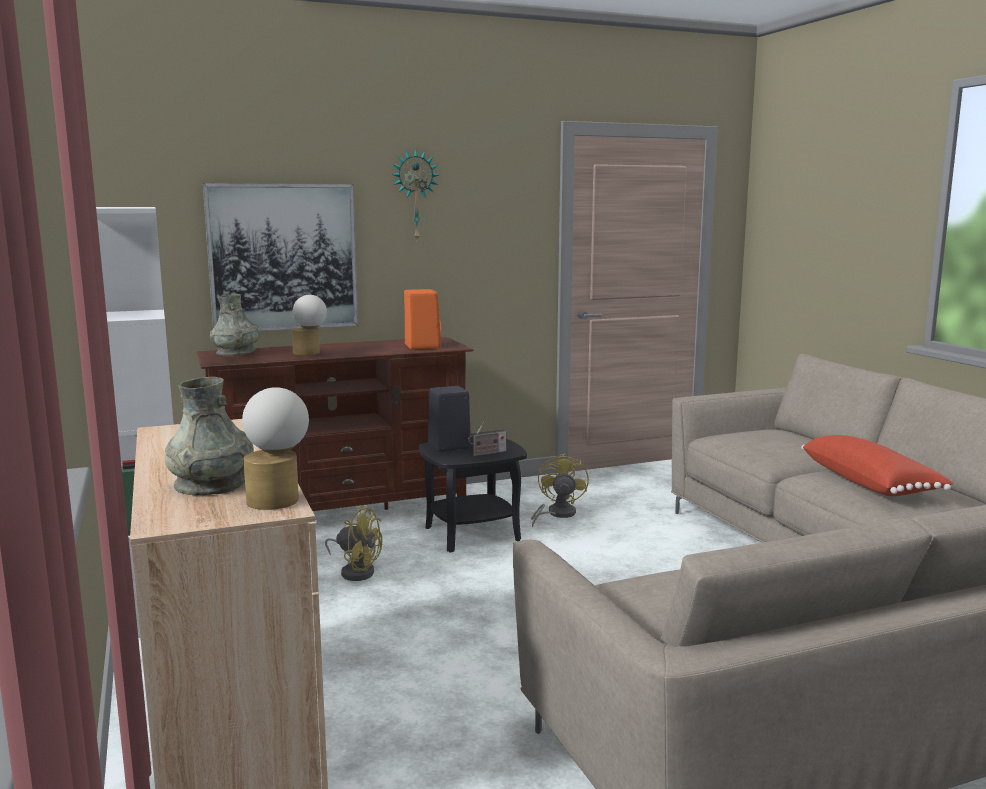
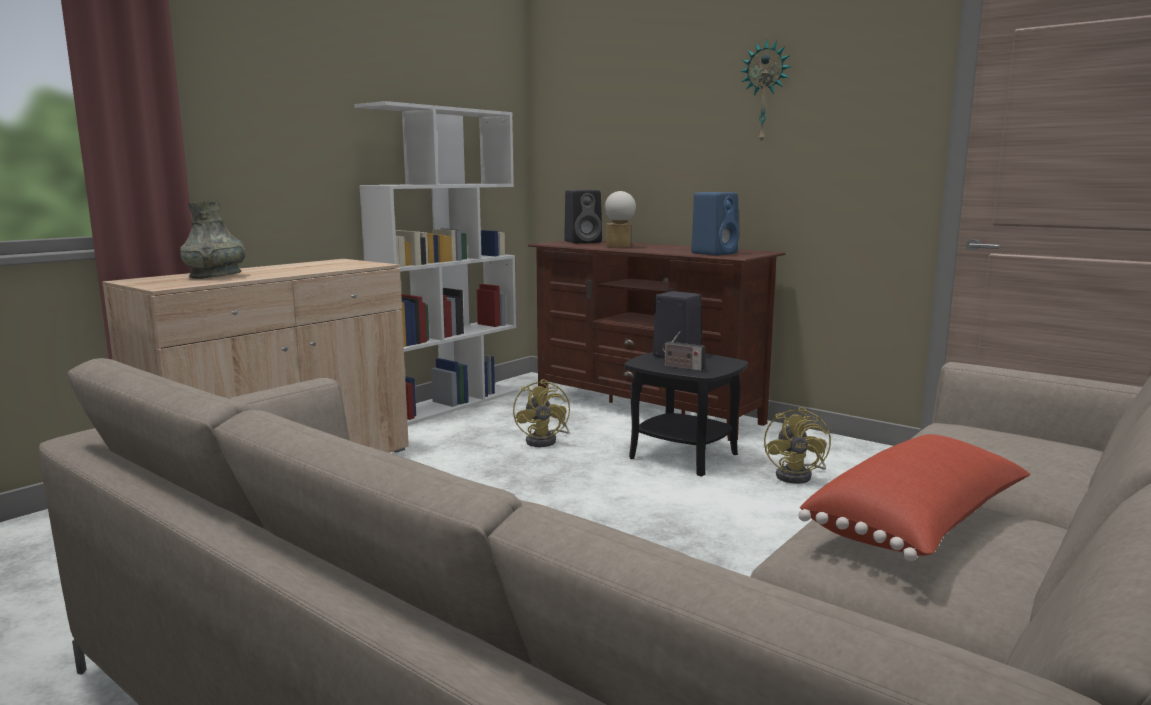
camera: 60 degrees right, 0 degrees up
picture [203,183,358,331] -> none
grey vase [210,294,260,357] -> black speaker [564,190,602,243]
table lamp [242,387,309,510] -> none
orange speaker [404,289,441,350] -> blue speaker [691,192,739,256]
yellow fan [531,453,589,528] -> yellow fan turned 120 degrees clockwise [764,407,831,484]

